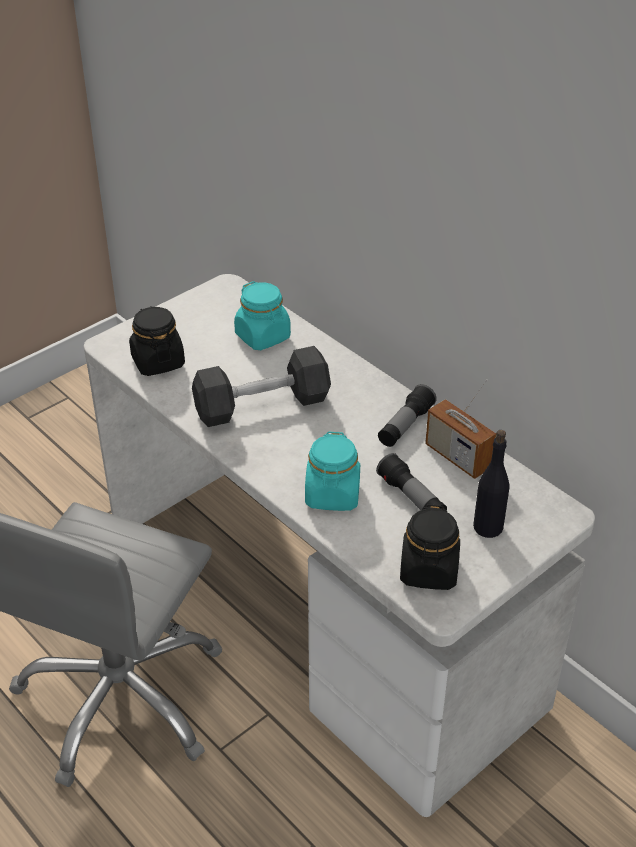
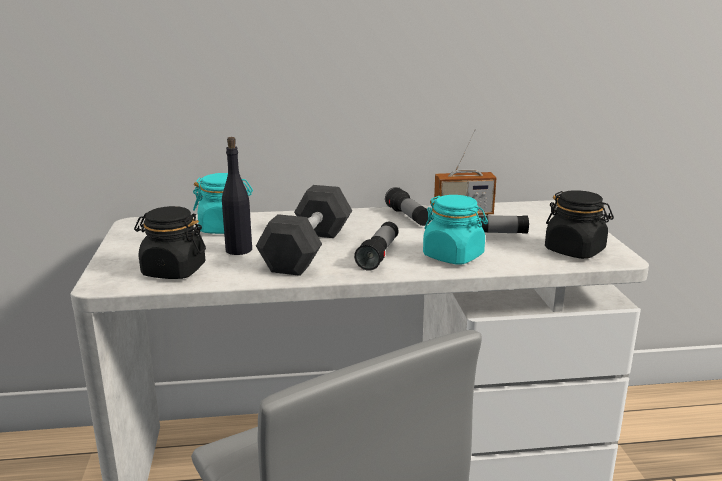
camera: 55 degrees left, 20 degrees down
black bottle [473,430,510,538] -> black bottle moved to [222,137,252,255]
none -> flashlight [354,222,399,271]

